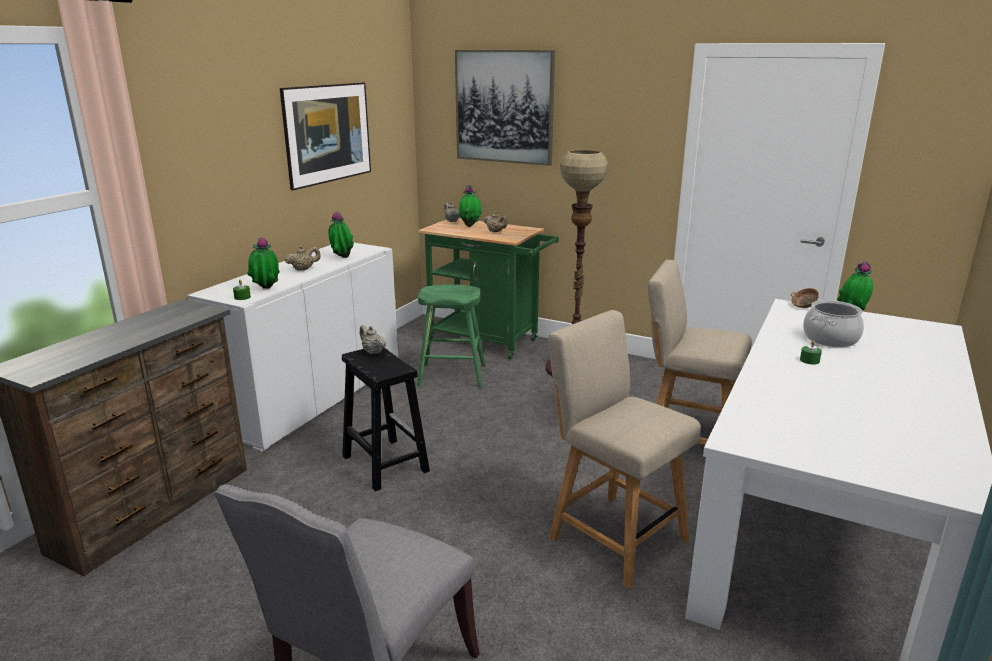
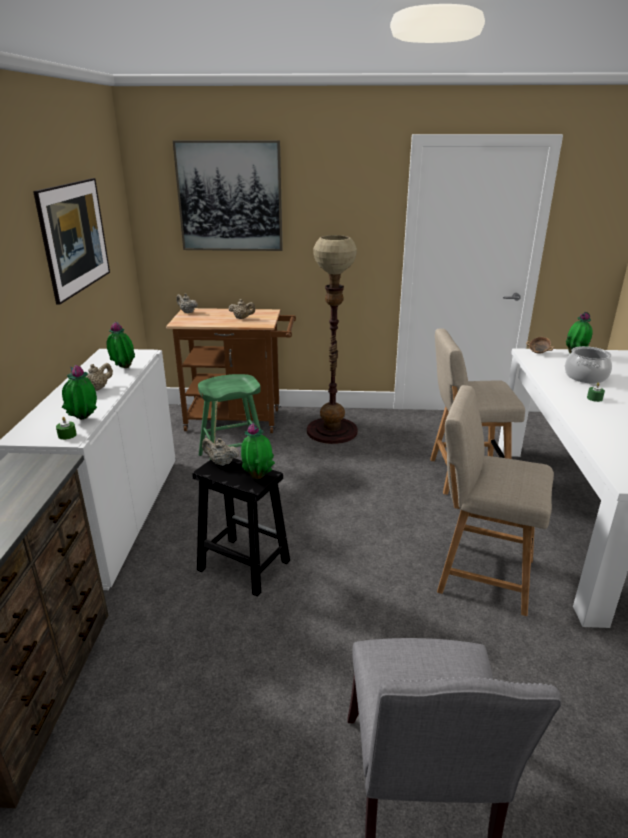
camera: 25 degrees left, 5 degrees up
green cart [418,218,559,359] -> brown cart [166,308,296,433]
potted plant [459,185,482,227] -> potted plant moved to [241,423,275,480]

